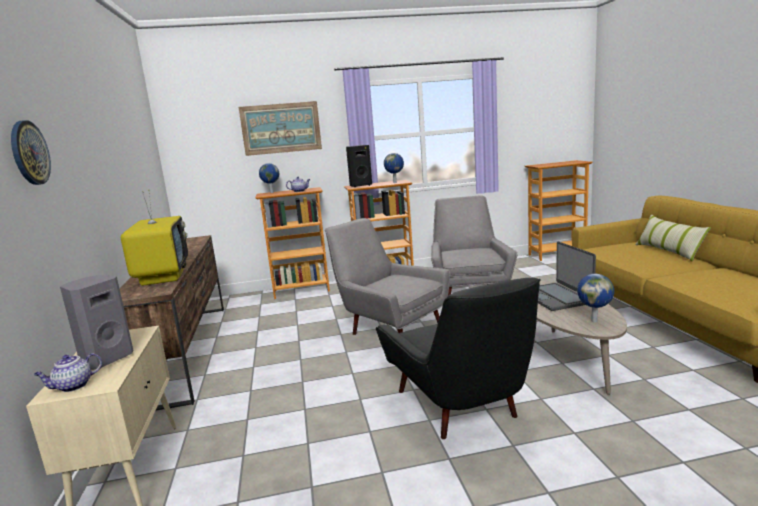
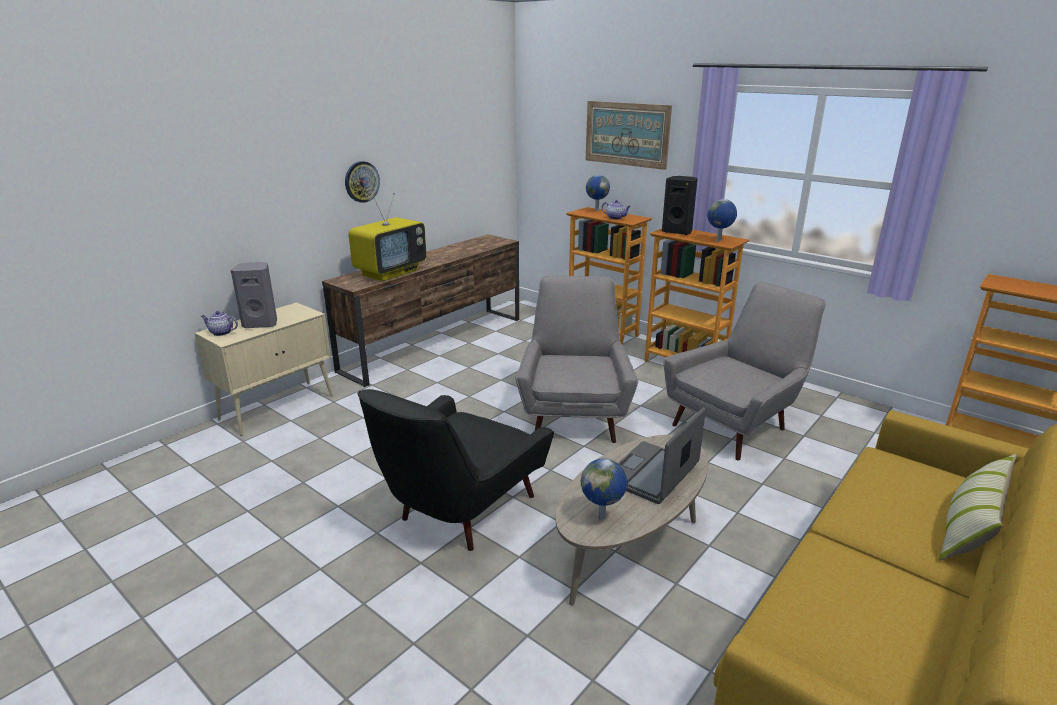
camera: 50 degrees right, 10 degrees up
wall clock [11,120,51,185] -> wall clock moved to [345,161,380,203]

